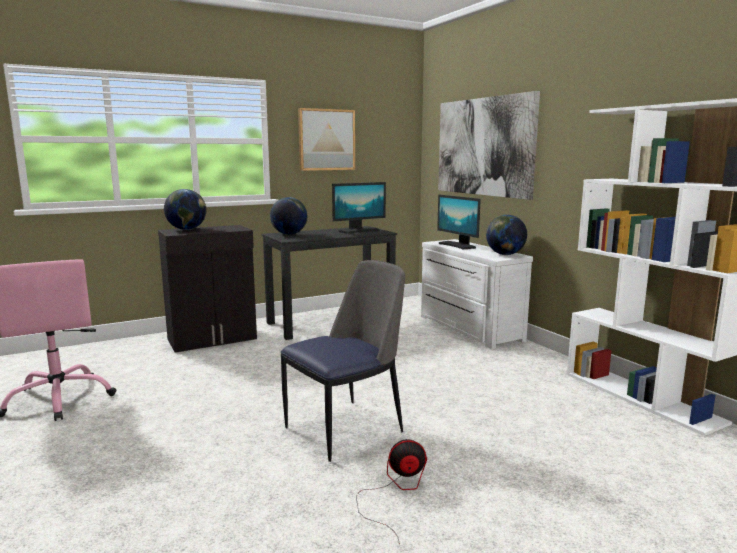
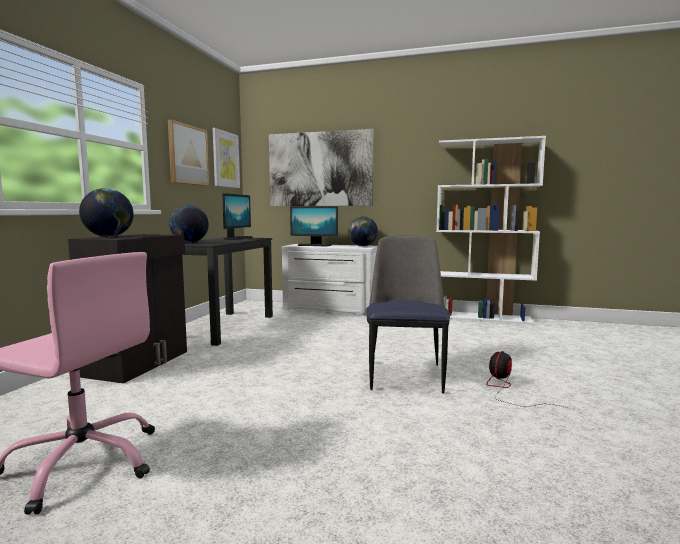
camera: 45 degrees left, 5 degrees down
none -> picture [213,128,240,188]

